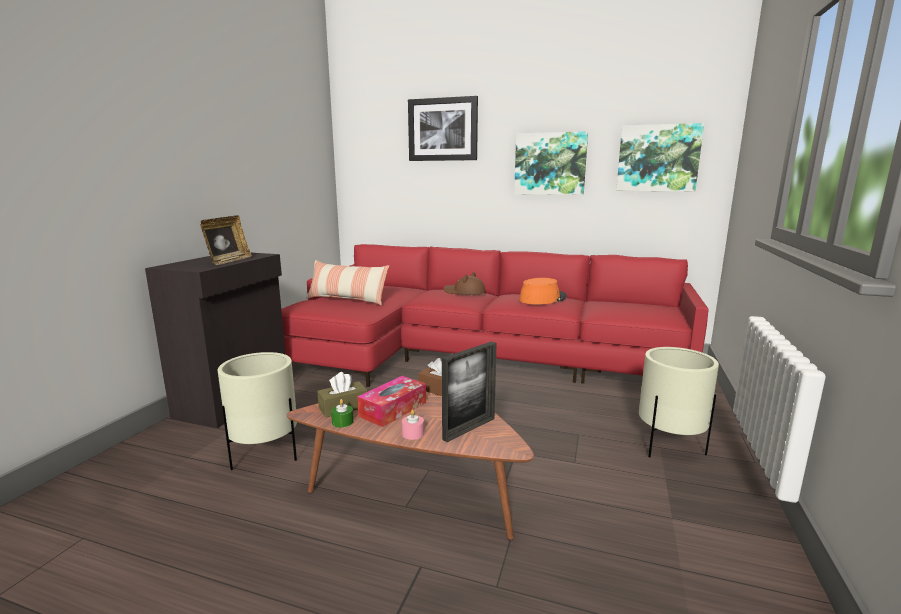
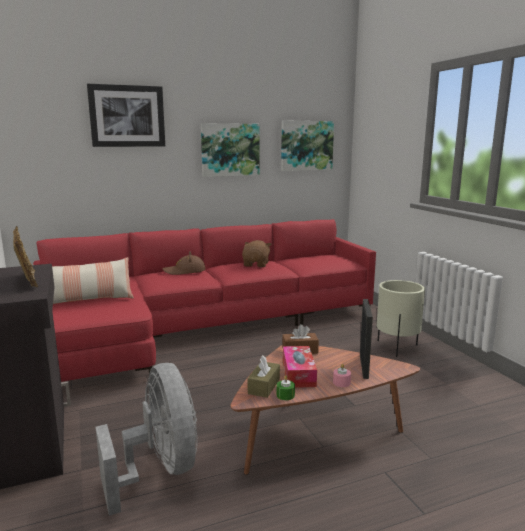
camera: 40 degrees left, 0 degrees up
beige planter [218,352,297,470] -> grey fan [95,363,198,516]
orange hat [519,278,567,305] -> brown plush toy [242,240,272,267]

